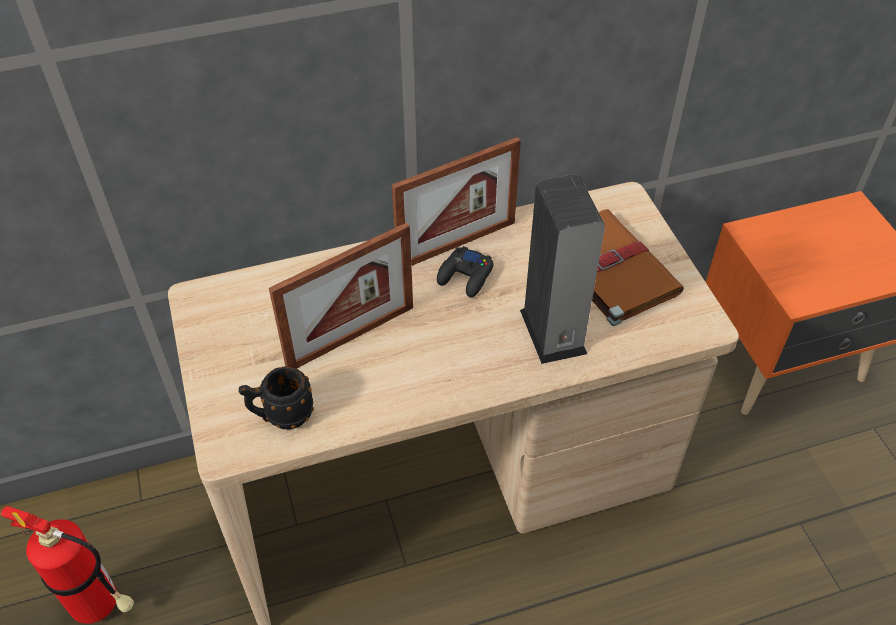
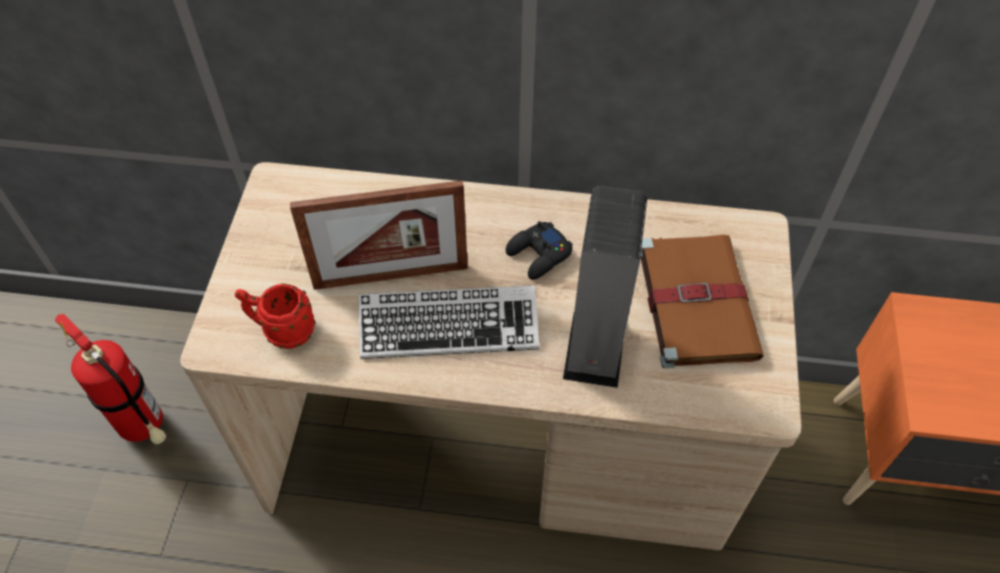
camera: 25 degrees right, 5 degrees up
black mug [239,366,314,430] -> red mug [235,284,315,349]
picture frame [392,137,521,266] -> none
none -> keyboard [358,285,539,359]

